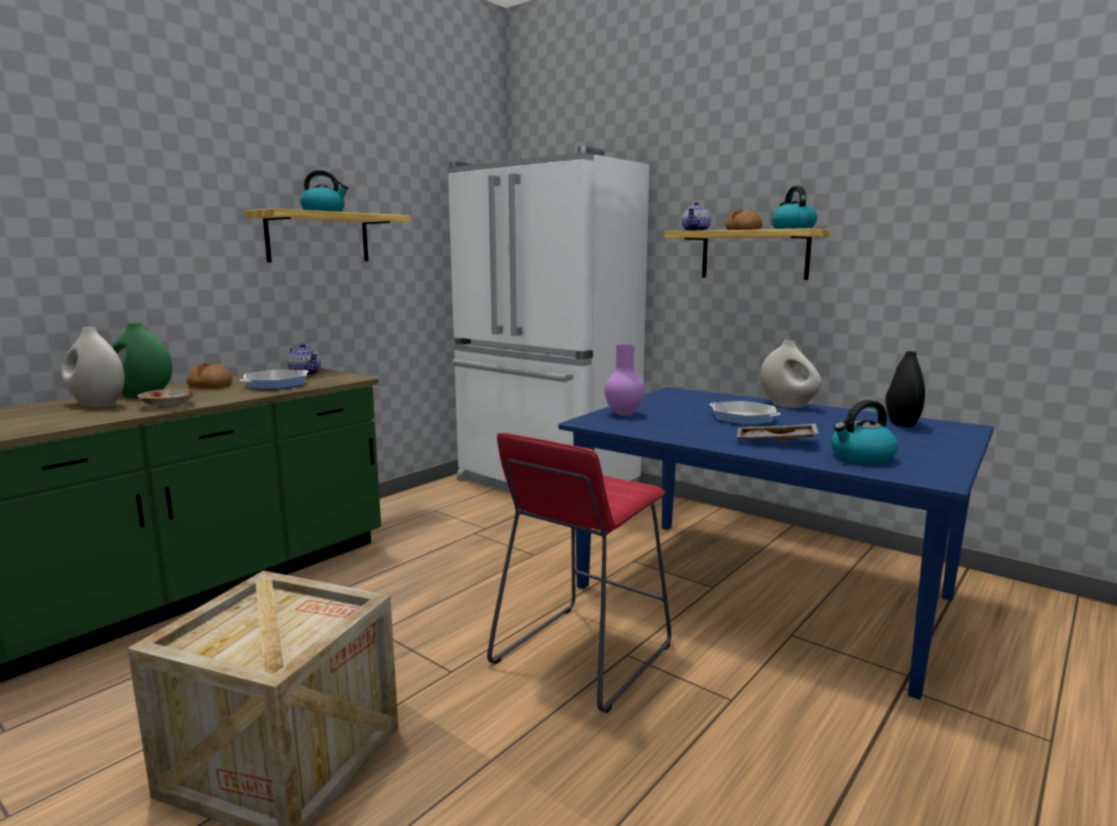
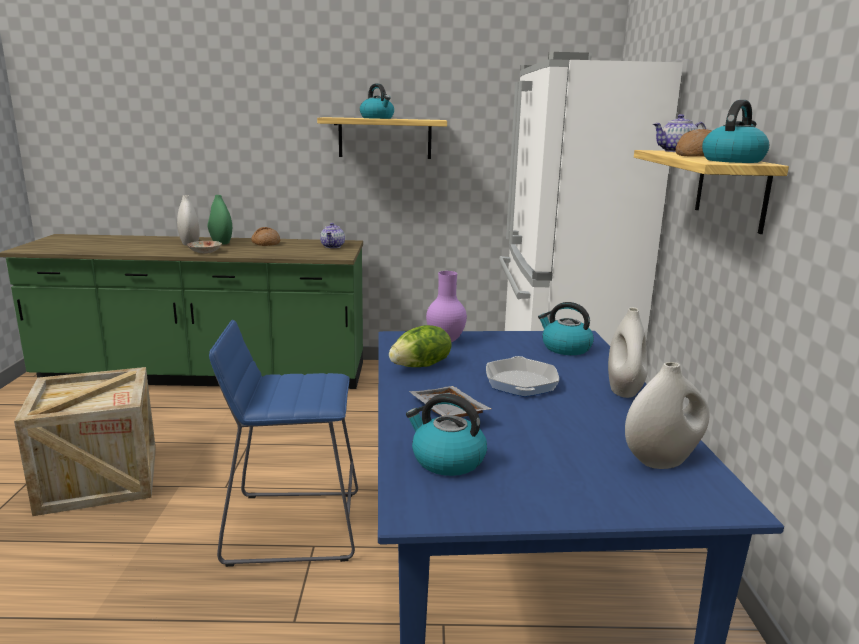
camera: 50 degrees right, 5 degrees up
frying pan [240,370,309,390] -> none
red stool [487,432,672,713] -> blue stool [209,320,358,567]
black vase [885,351,925,427] -> white vase [625,362,710,469]
none -> lettuce [389,325,451,367]
none -> kettle [538,302,594,355]

